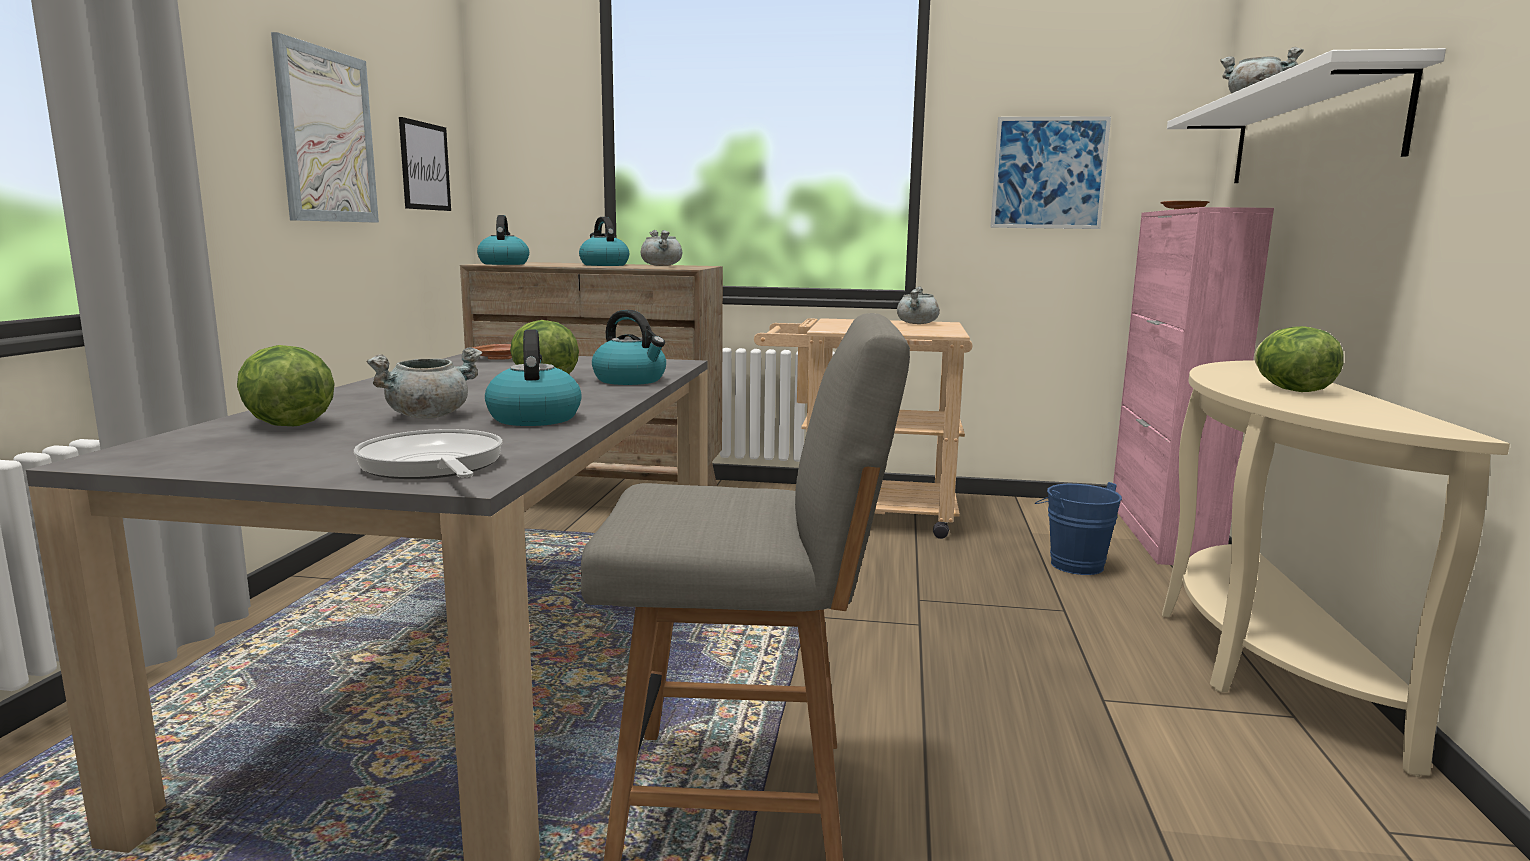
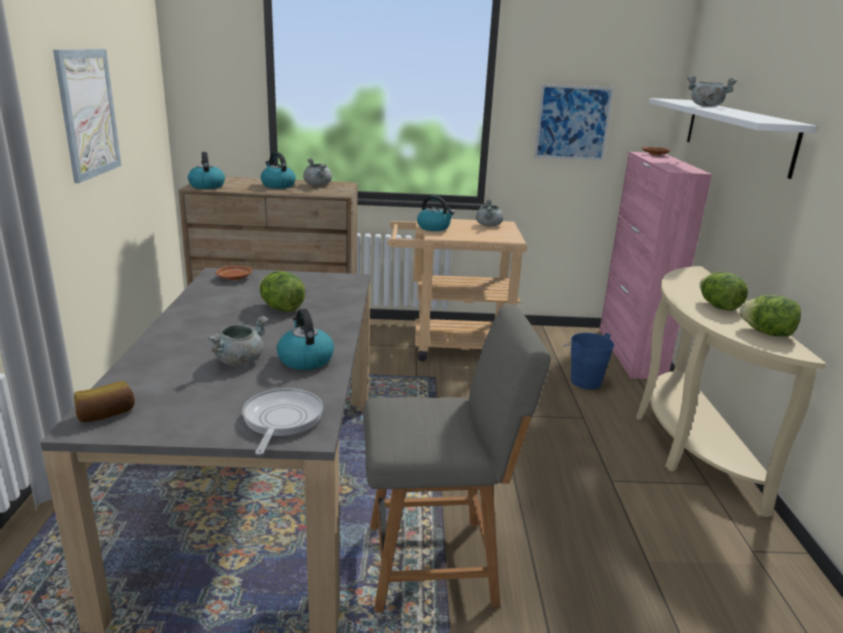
camera: 10 degrees left, 10 degrees up
lettuce [237,345,335,426] -> lettuce moved to [740,295,801,337]
frying pan [354,429,502,479] -> frying pan turned 45 degrees clockwise [242,388,323,455]
picture [399,117,451,211] -> none
kettle [592,310,666,385] -> kettle moved to [417,196,455,231]
none -> bread [74,381,135,422]

